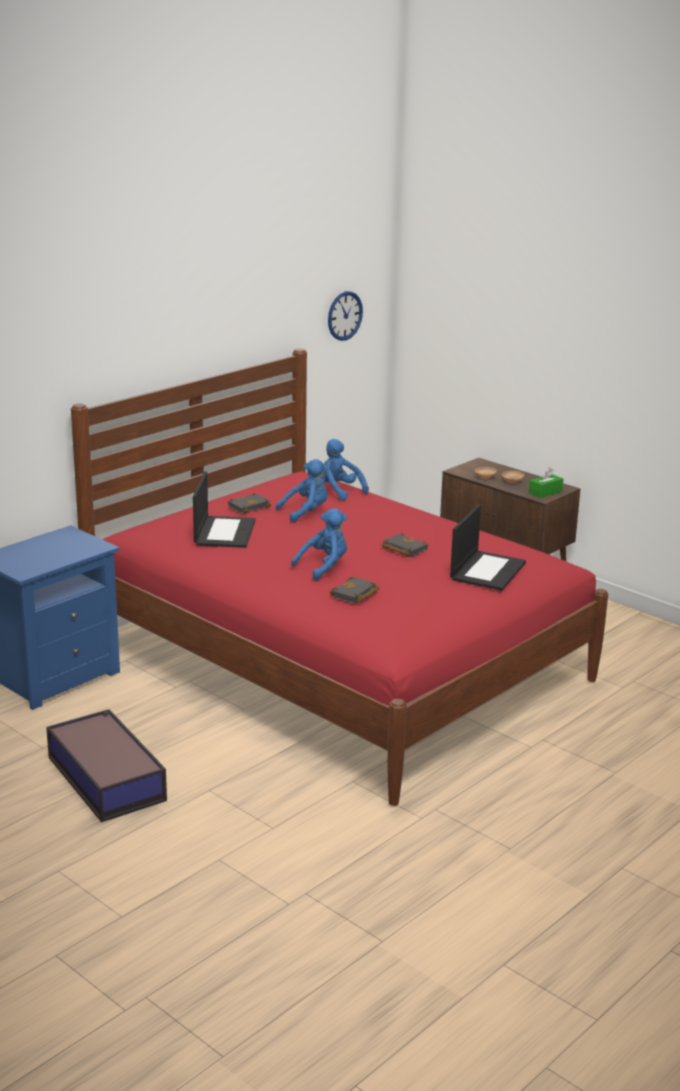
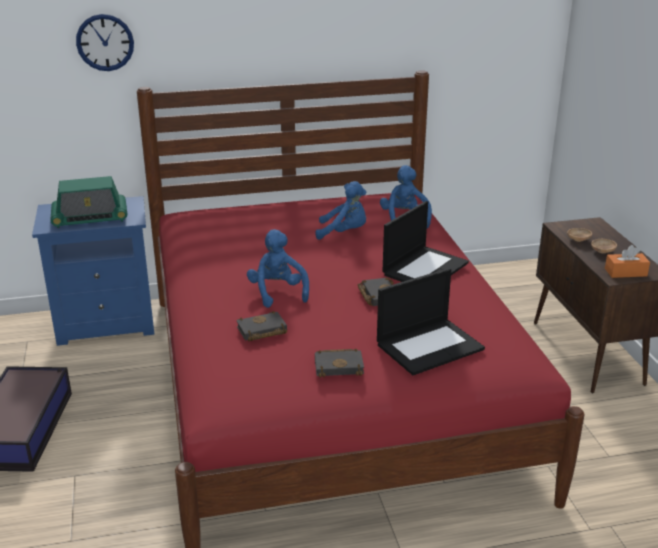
camera: 35 degrees right, 5 degrees up
laptop [193,471,256,548] -> laptop moved to [382,201,469,282]
black book [228,493,271,514] -> black book moved to [315,349,364,378]
blue plush toy [291,508,347,581] -> blue plush toy turned 105 degrees counterclockwise [247,229,309,308]
wall clock [328,291,363,341] -> wall clock moved to [76,14,134,71]
green tissue box [529,467,563,498] -> orange tissue box [605,245,650,278]
none -> radio [50,176,127,228]

